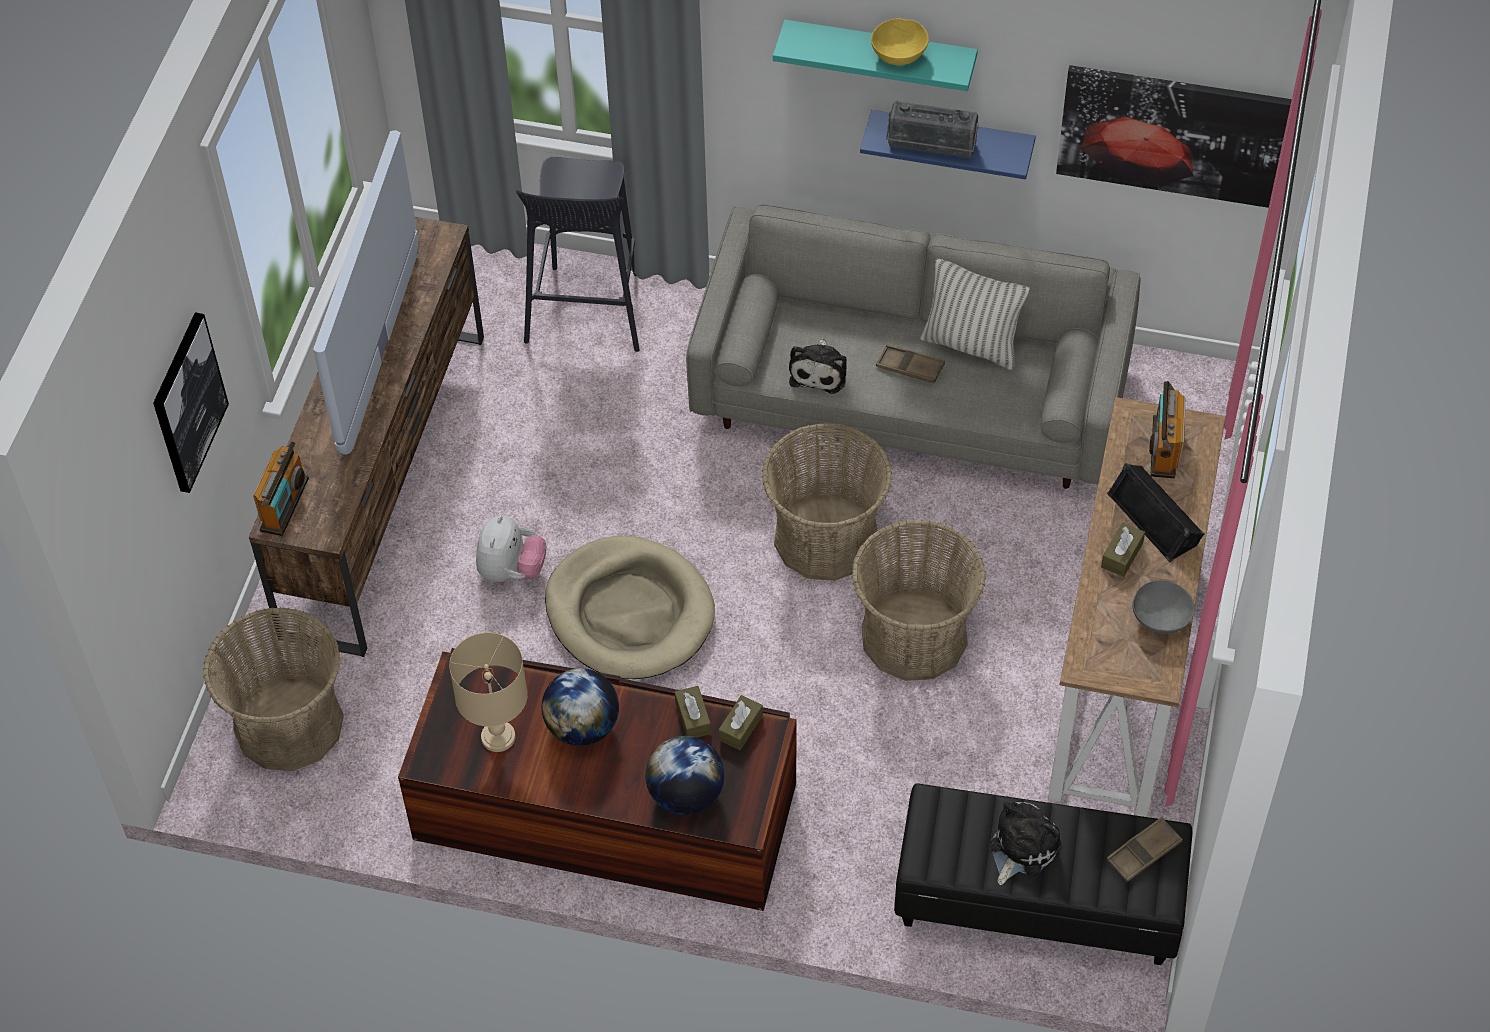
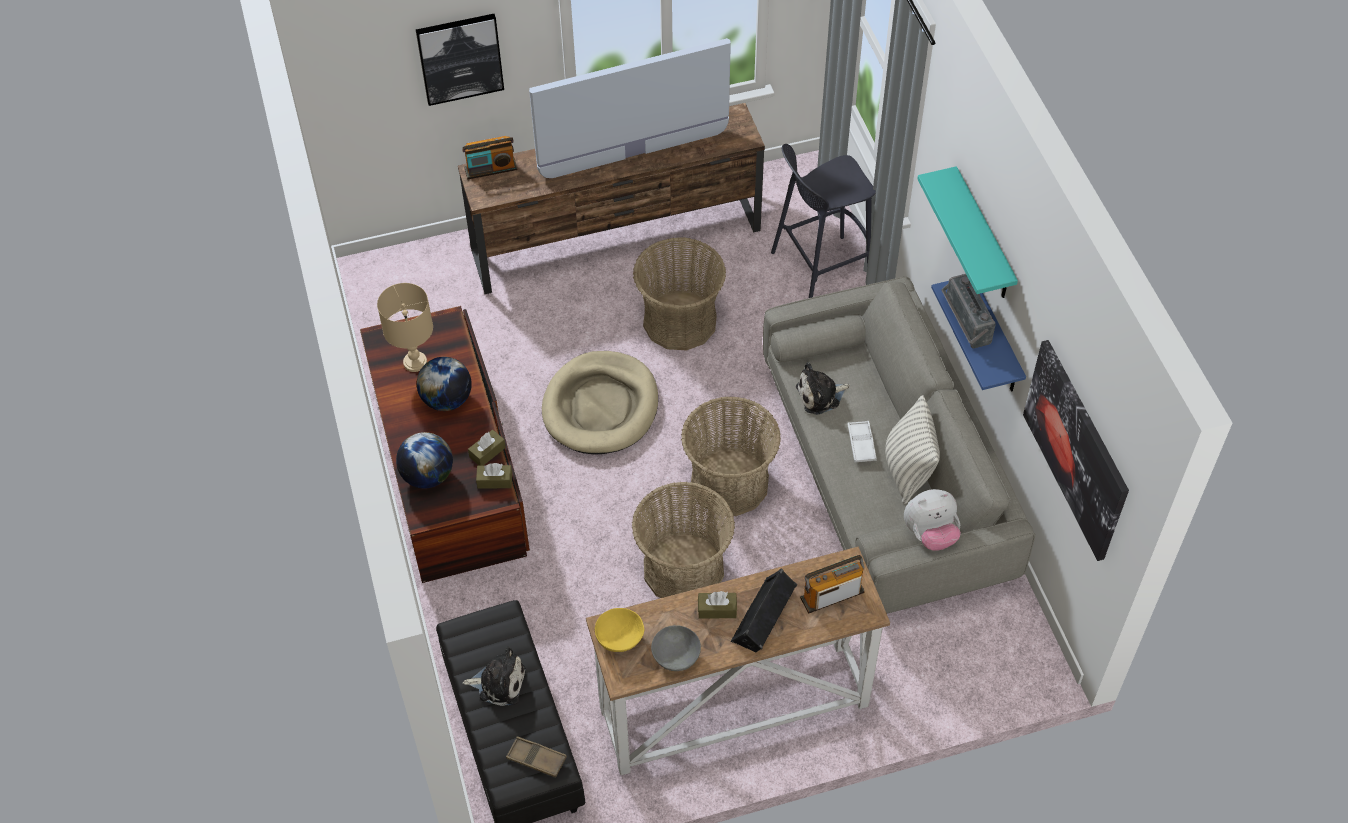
camera: 60 degrees right, 0 degrees up
basket [203,607,344,771] -> basket moved to [633,237,726,351]
plush toy [476,515,546,582] -> plush toy moved to [904,489,961,551]
yellow bowl [871,18,929,65] -> yellow bowl moved to [595,608,644,652]
brown tray [876,345,945,383] -> white tray [847,421,877,462]

